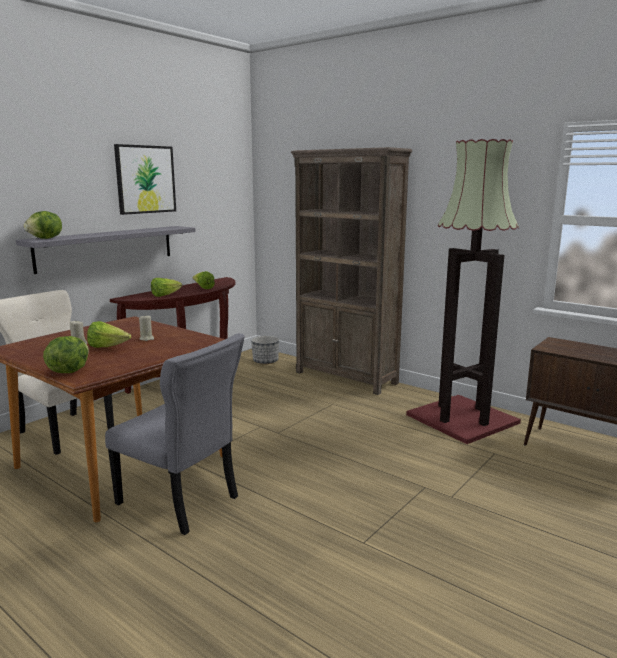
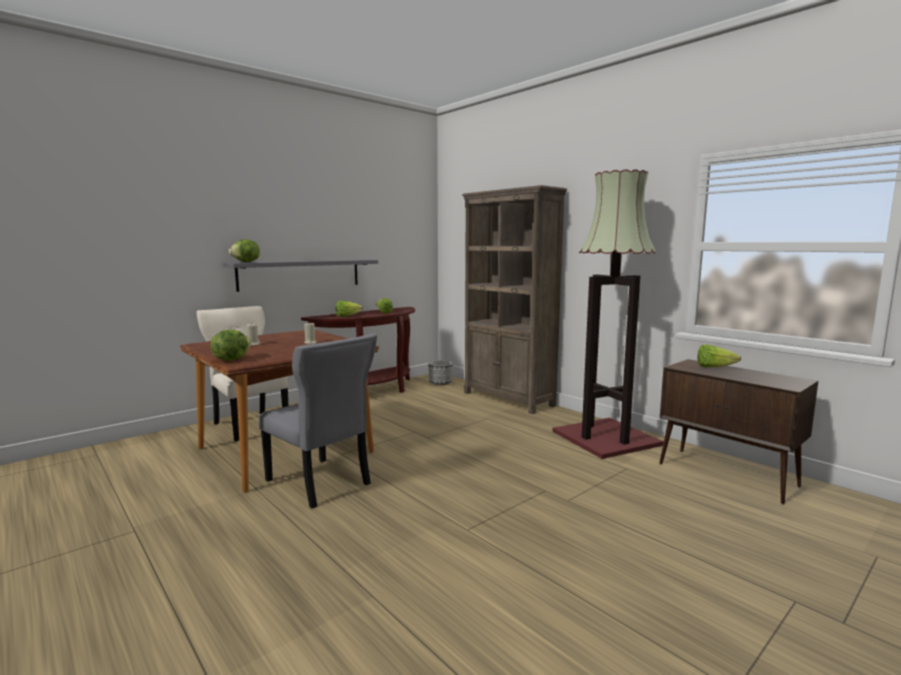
camera: 10 degrees right, 5 degrees down
lettuce [87,321,131,348] -> lettuce moved to [698,344,741,367]
picture [114,144,176,215] -> none

